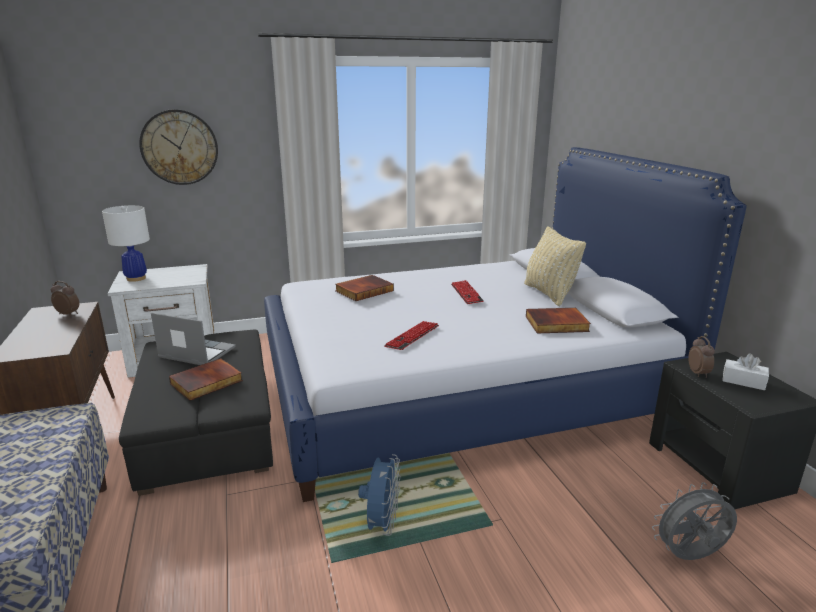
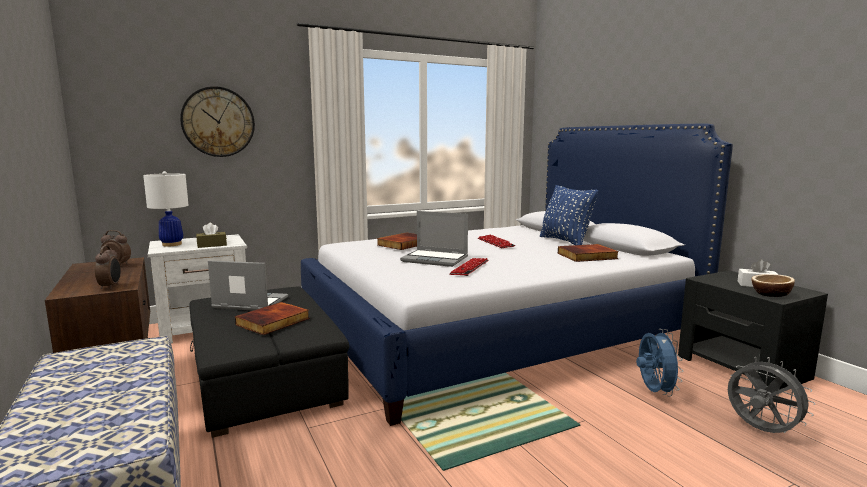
camera: 10 degrees left, 10 degrees down
blue fan [358,454,401,536] -> blue fan moved to [636,329,684,397]
beige pillow [524,226,586,306] -> blue pillow [540,185,598,245]
grey fan [652,482,737,560] -> grey fan turned 75 degrees clockwise [728,357,815,433]
alarm clock [688,336,715,378] -> alarm clock moved to [95,245,121,289]
none -> brown tissue box [196,223,227,248]
none -> laptop [400,211,468,267]
none -> bowl [751,274,795,297]

